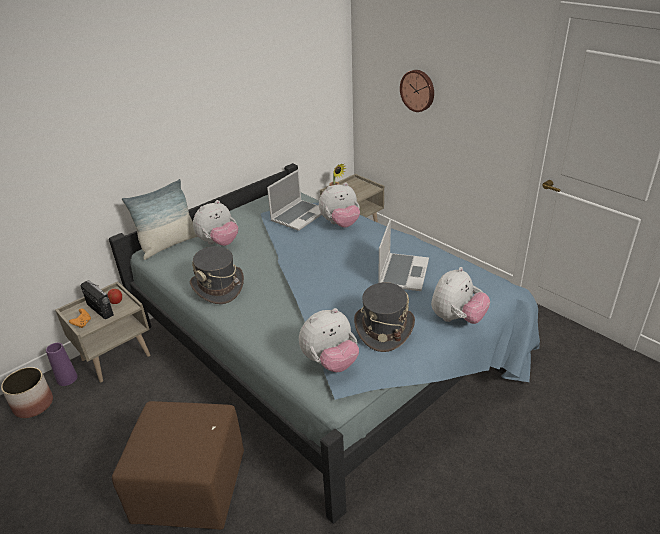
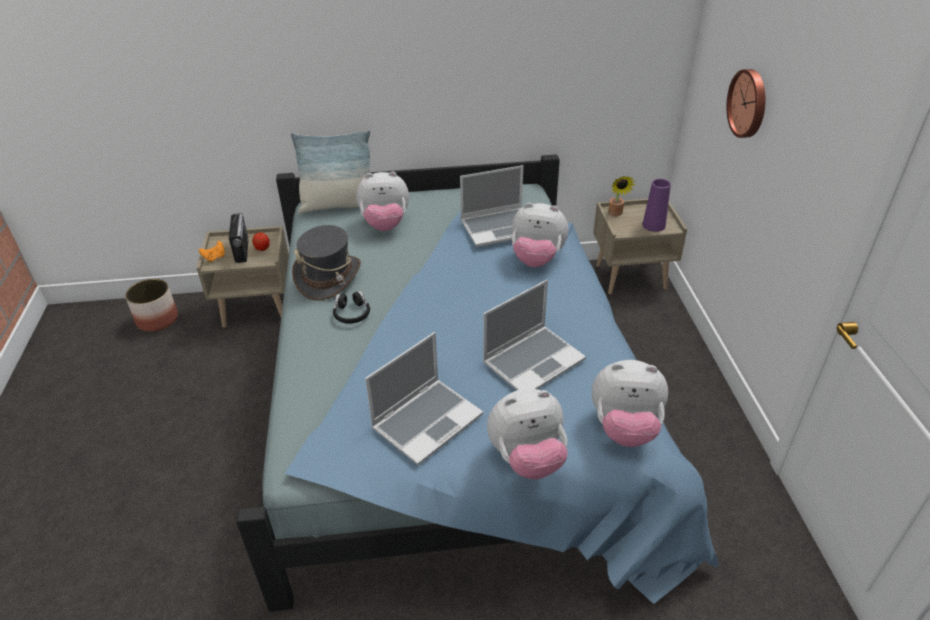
camera: 35 degrees right, 5 degrees up
purple vase [46,343,78,386] -> purple vase moved to [642,179,671,232]
brown ottoman [112,401,244,530] -> none
plush toy [299,308,359,372] -> plush toy moved to [592,360,668,447]
grey hat [354,282,415,352] -> laptop [365,332,483,465]
none -> black headphones [333,291,370,324]

